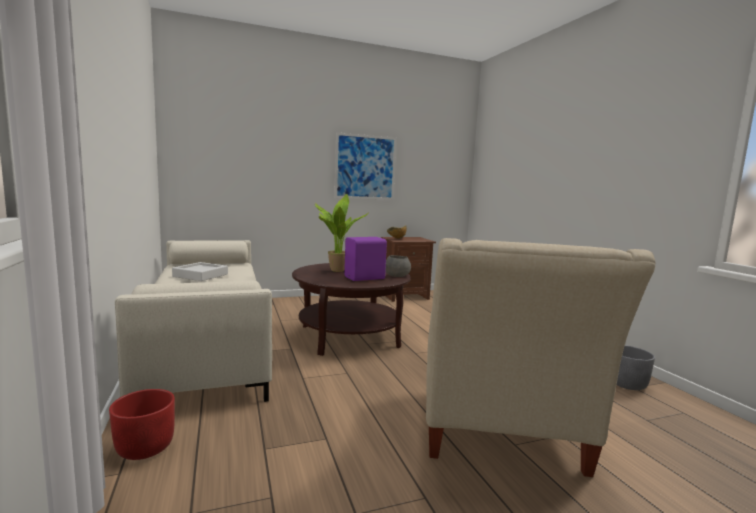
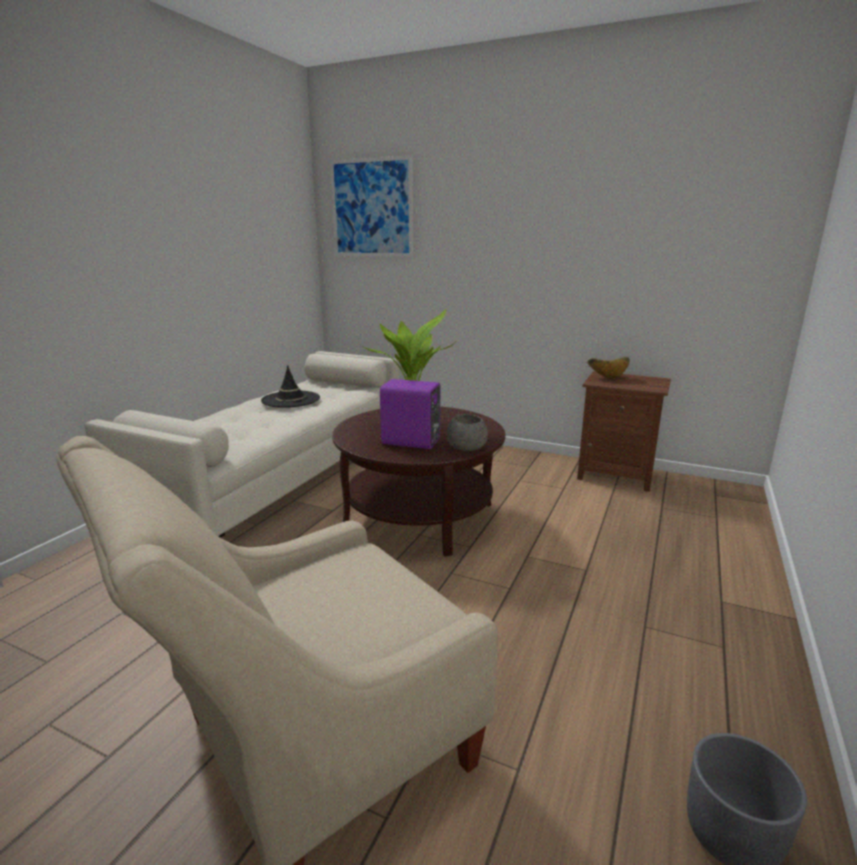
camera: 45 degrees right, 10 degrees up
red planter [109,389,175,460] -> none
grey tray [172,262,228,281] -> black hat [261,365,320,408]
picture [334,132,397,200] -> picture moved to [330,155,413,257]

